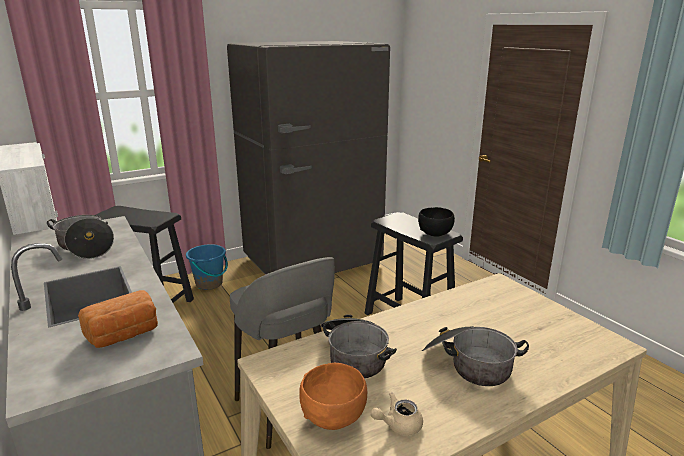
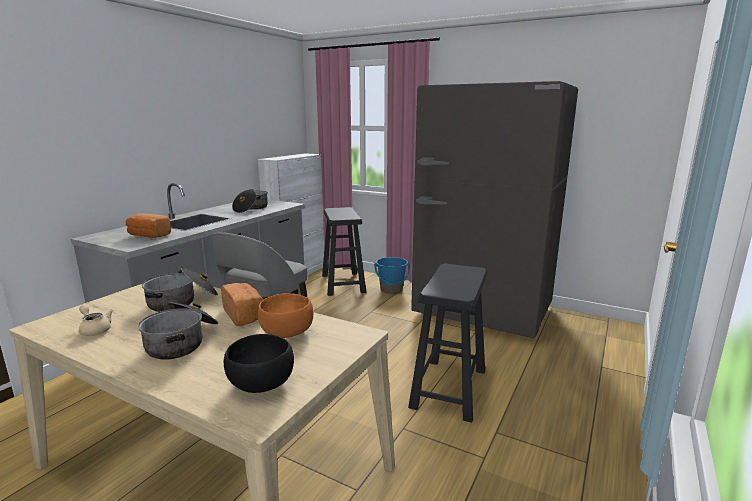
camera: 60 degrees right, 5 degrees down
orange bowl [299,363,367,430] -> orange bowl moved to [258,293,313,338]
black bowl [418,207,455,237] -> black bowl moved to [224,334,294,393]
none -> bread [221,283,264,326]

